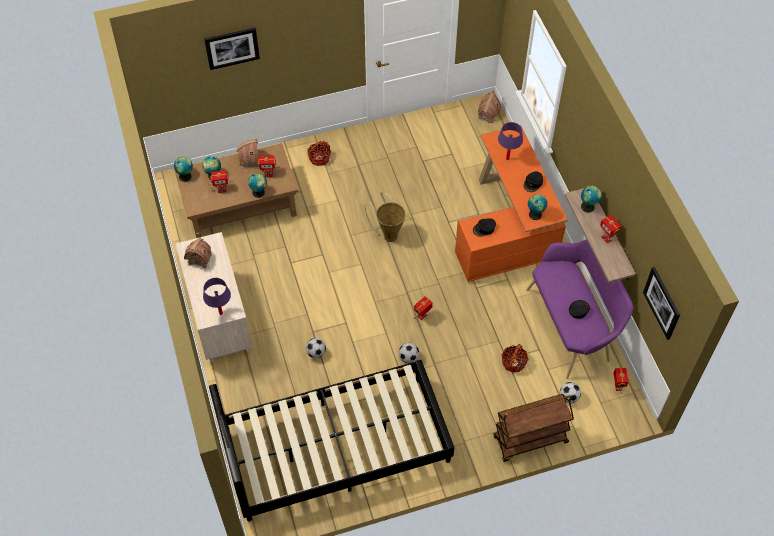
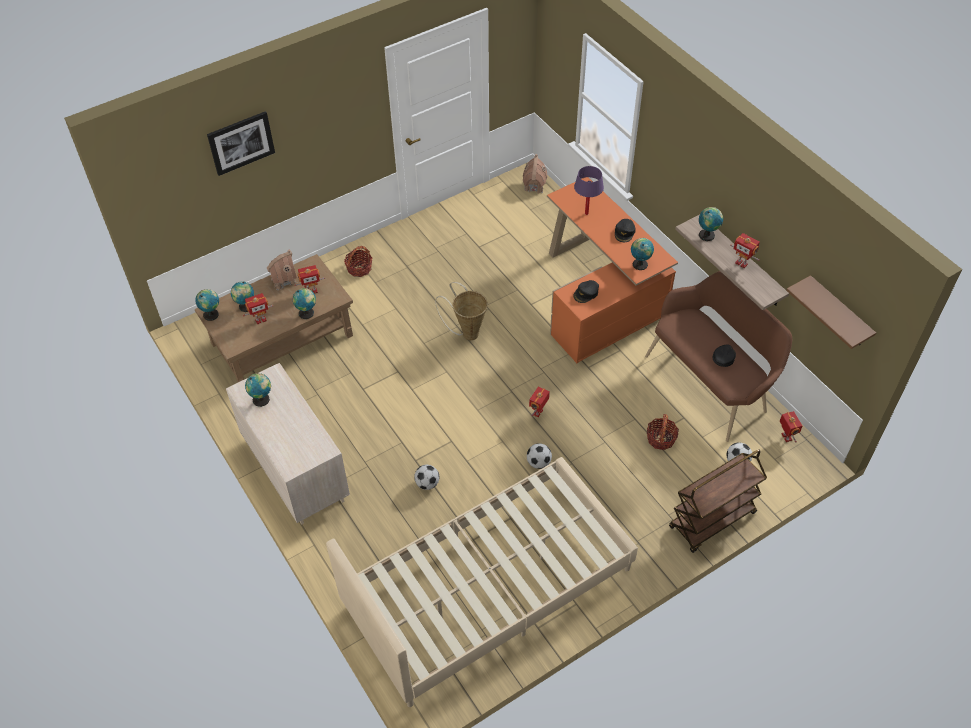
camera: 15 degrees left, 5 degrees down
toy house [184,238,211,269] -> globe [245,373,271,407]
purple table lamp [203,278,231,315] -> none
black bed [209,360,455,522] -> beige bed [326,457,638,707]
purple bench [526,239,633,379] -> brown bench [645,271,792,442]
picture [643,267,680,340] -> brown shelf [786,275,876,349]

